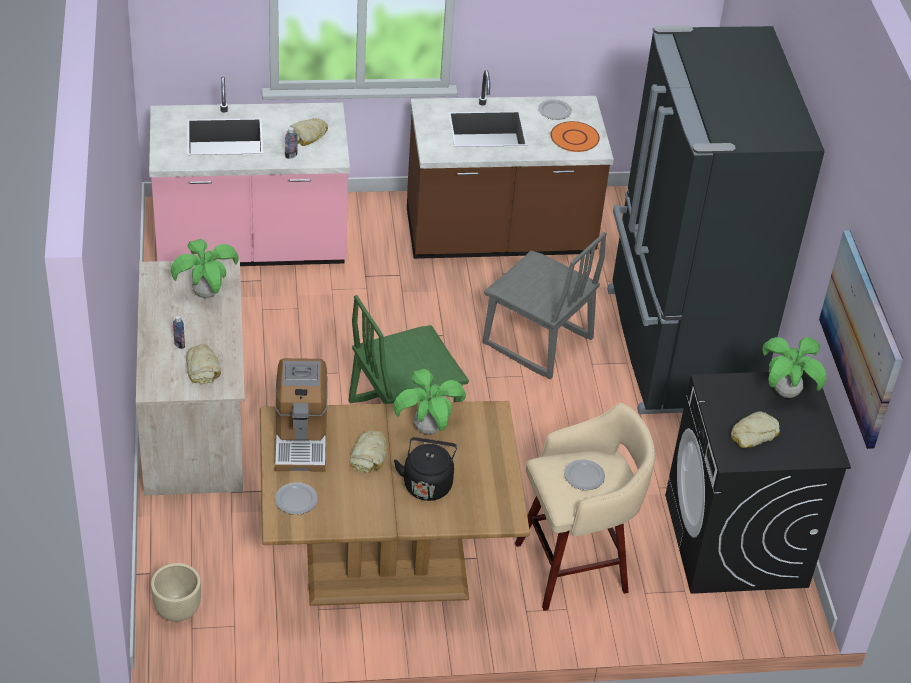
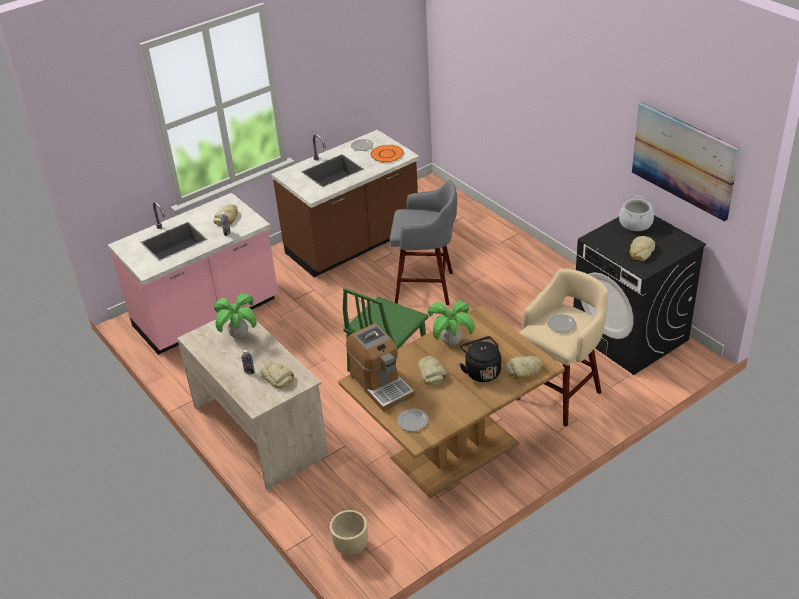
camera: 25 degrees left, 5 degrees down
grey chair [483,232,607,379] -> grey stool [390,180,457,305]
black fridge [607,25,825,414] -> none
potted plant [762,337,826,398] -> cooking pot [619,196,654,232]
none -> bread [505,356,543,379]

